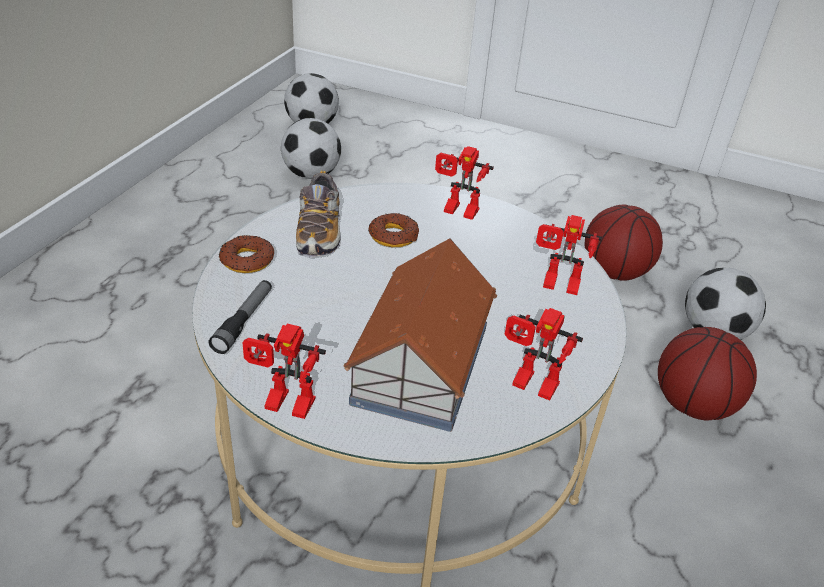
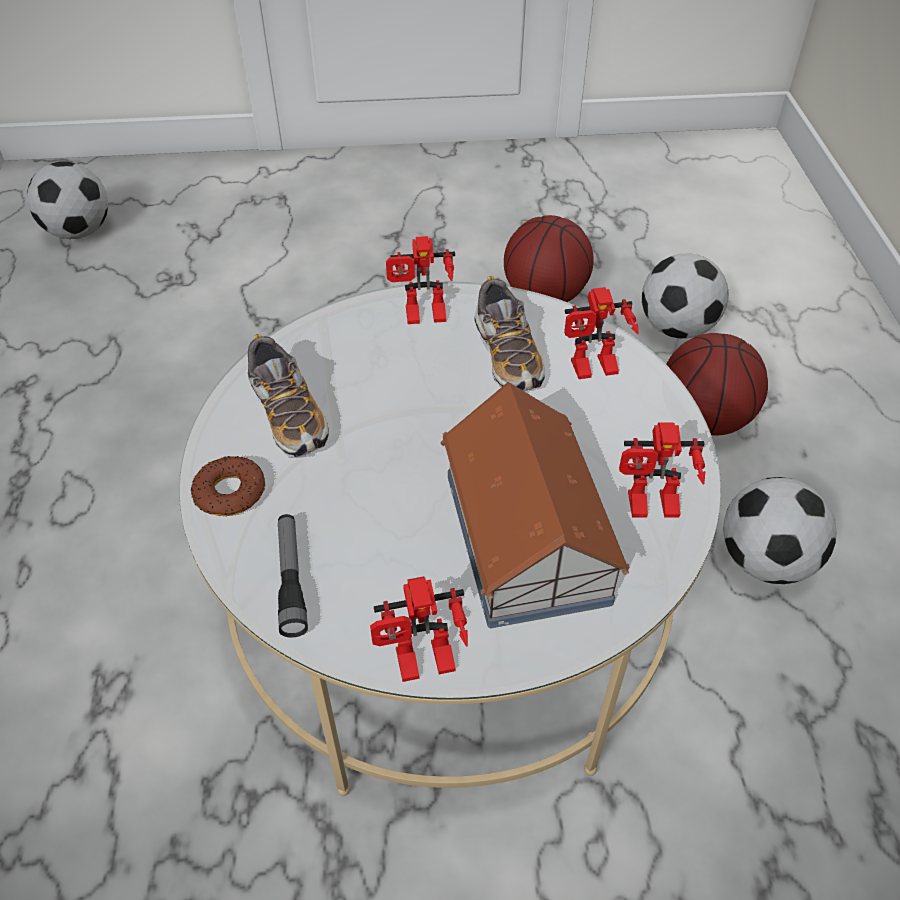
camera: 25 degrees left, 10 degrees up
football [281,118,341,179] -> football moved to [723,477,836,584]
donut [368,213,419,247] -> none
none -> shoe [474,276,545,392]

